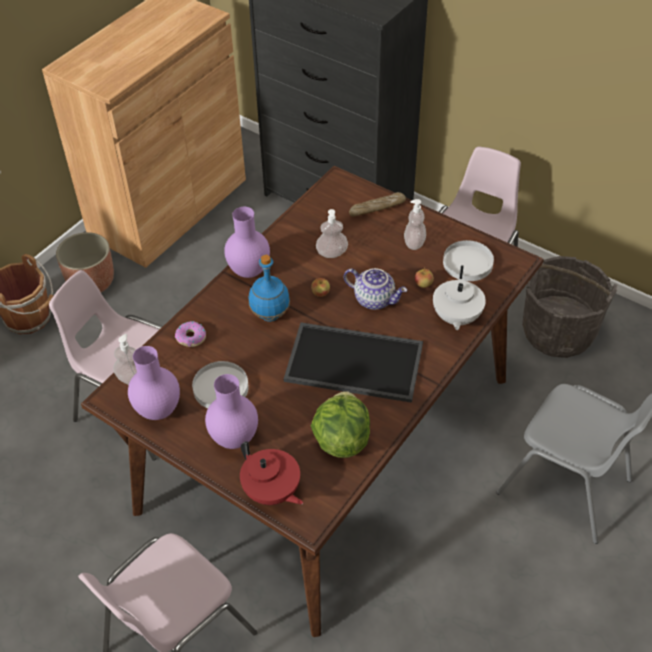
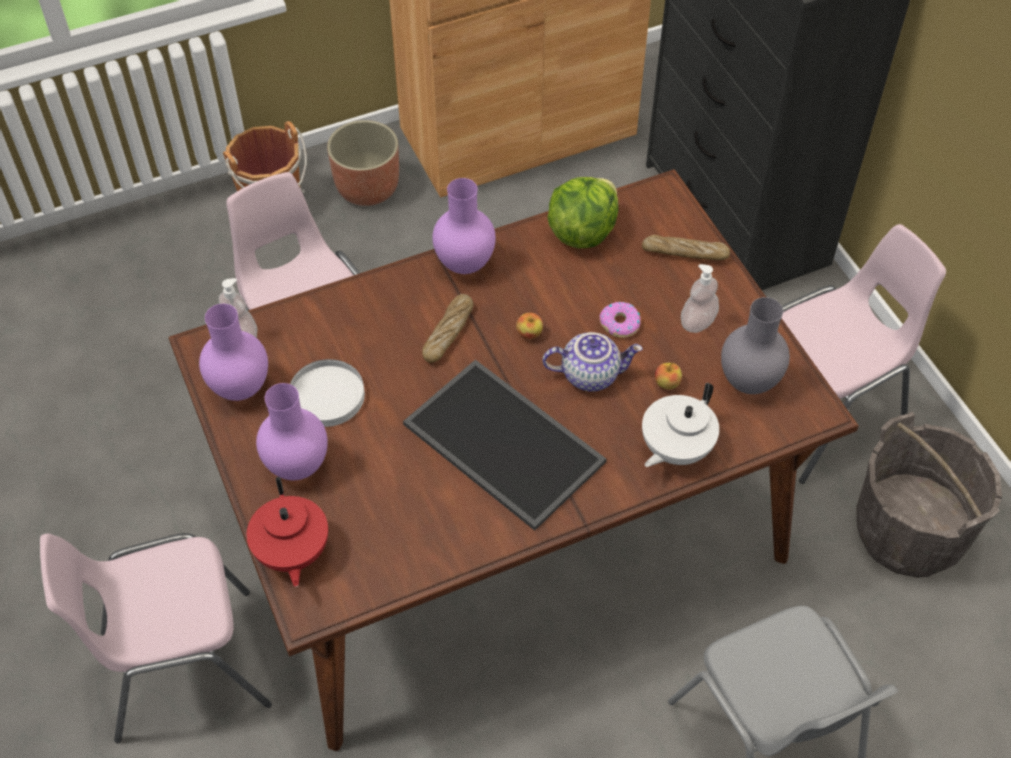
camera: 30 degrees right, 5 degrees up
donut [175,321,206,347] -> donut moved to [599,302,641,338]
blue bottle [249,255,290,322] -> bread [422,294,474,363]
lettuce [311,391,370,458] -> lettuce moved to [547,177,619,248]
soap dispenser [316,209,348,258] -> none
teapot [344,268,407,310] -> teapot turned 60 degrees counterclockwise [543,332,643,392]
white plate [443,240,494,281] -> grey vase [721,297,790,394]

